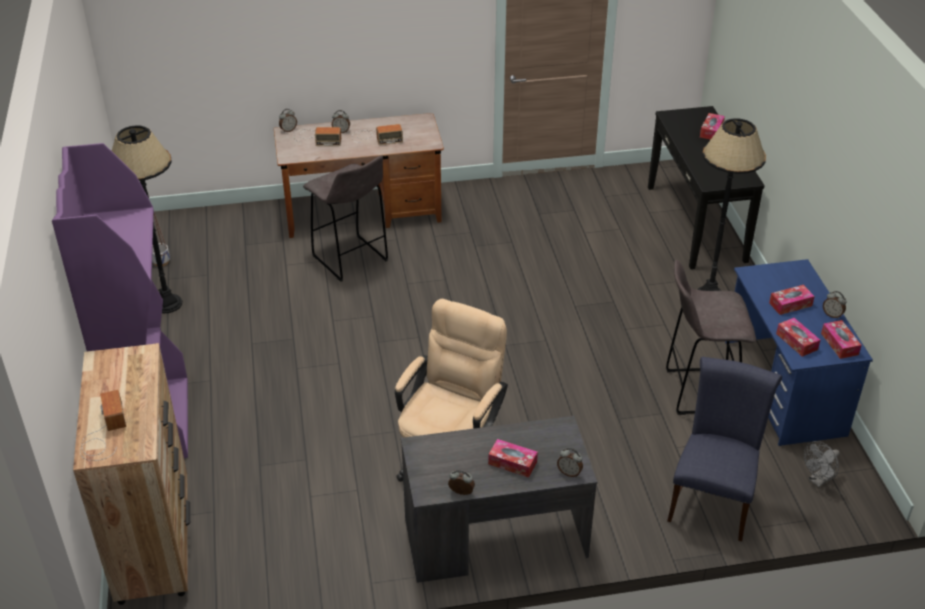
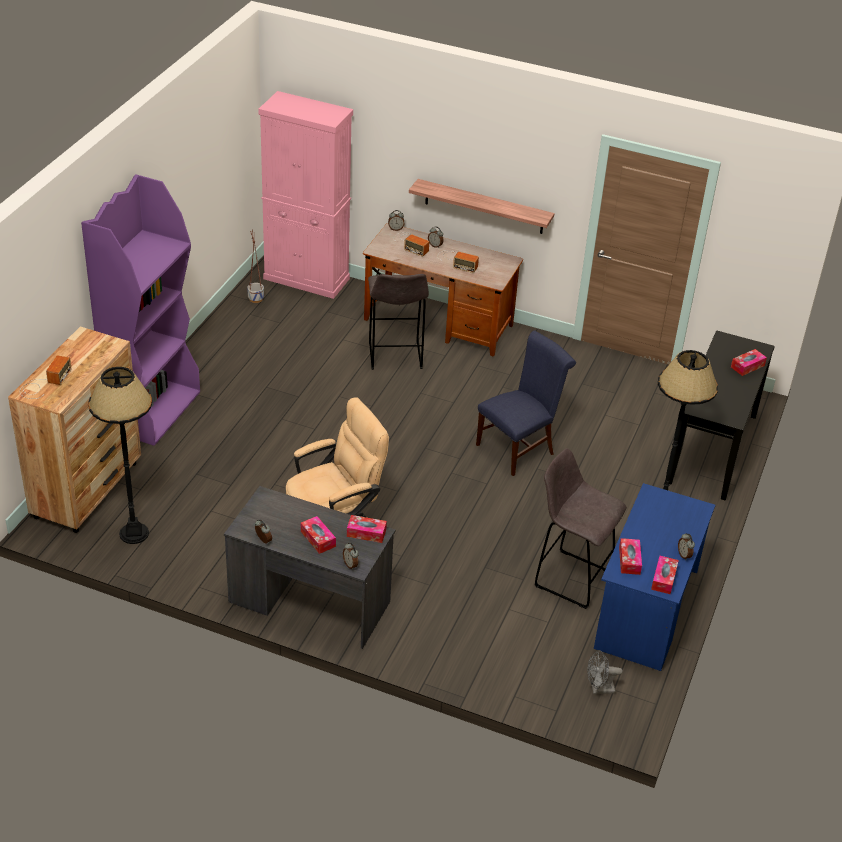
camera: 30 degrees right, 0 degrees up
black floor lamp [112,125,182,313] -> black floor lamp moved to [88,367,152,544]
blue chair [667,357,782,541] -> blue chair moved to [476,330,576,476]
tissue box [769,285,815,315] -> tissue box moved to [347,515,387,543]
none -> pink cabinet [258,91,353,299]
none -> shelf [409,179,555,234]

